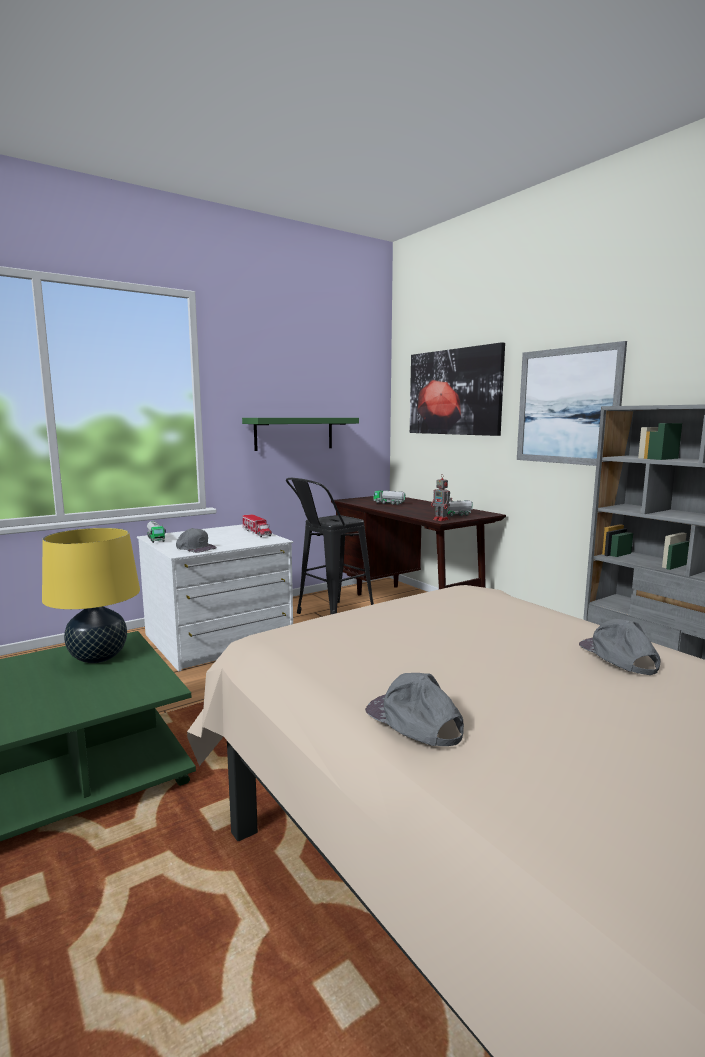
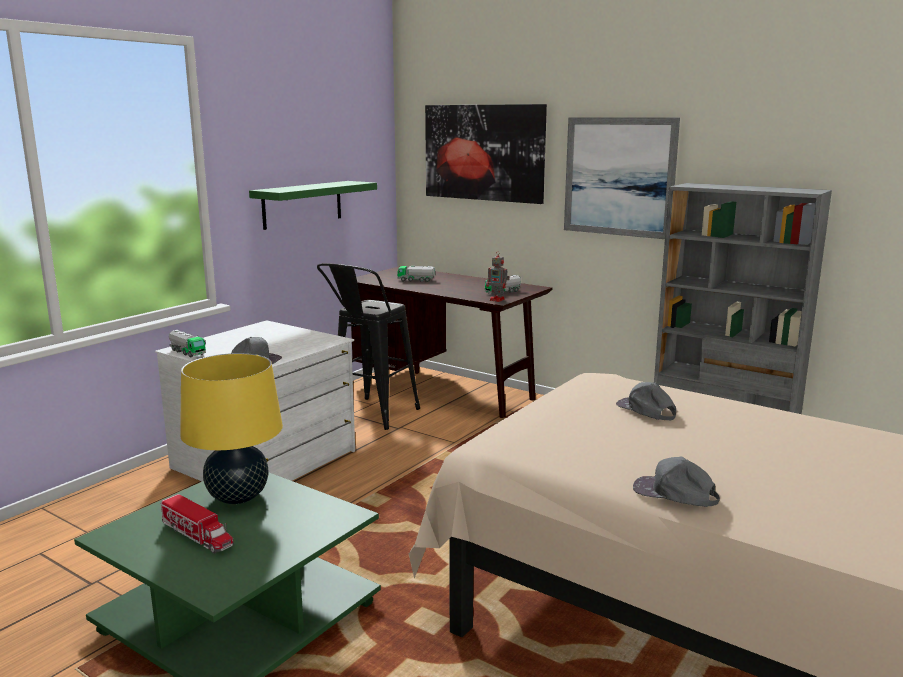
camera: 20 degrees left, 5 degrees up
toy truck [242,514,272,537] -> toy truck moved to [161,494,234,554]
grey cap [579,619,661,675] -> grey cap moved to [616,382,676,420]

